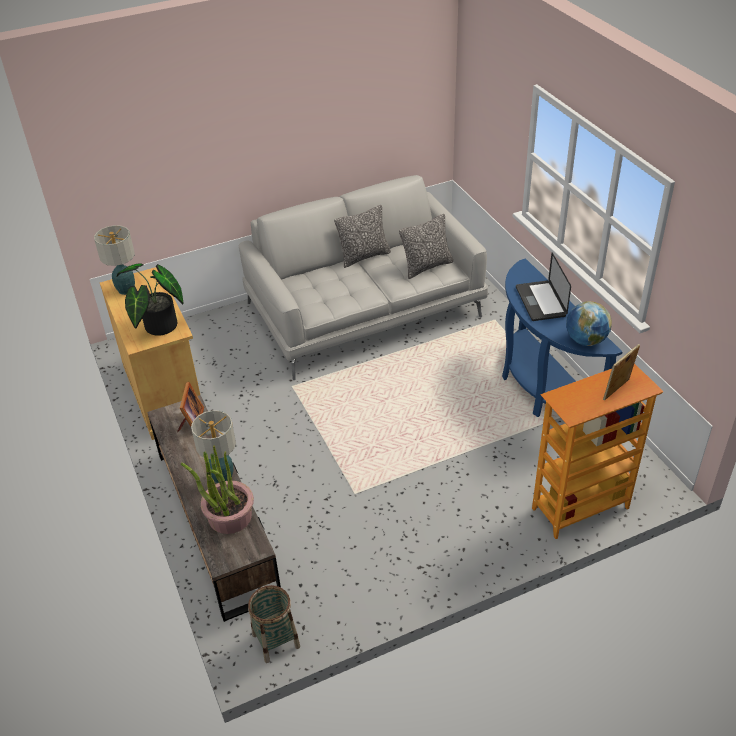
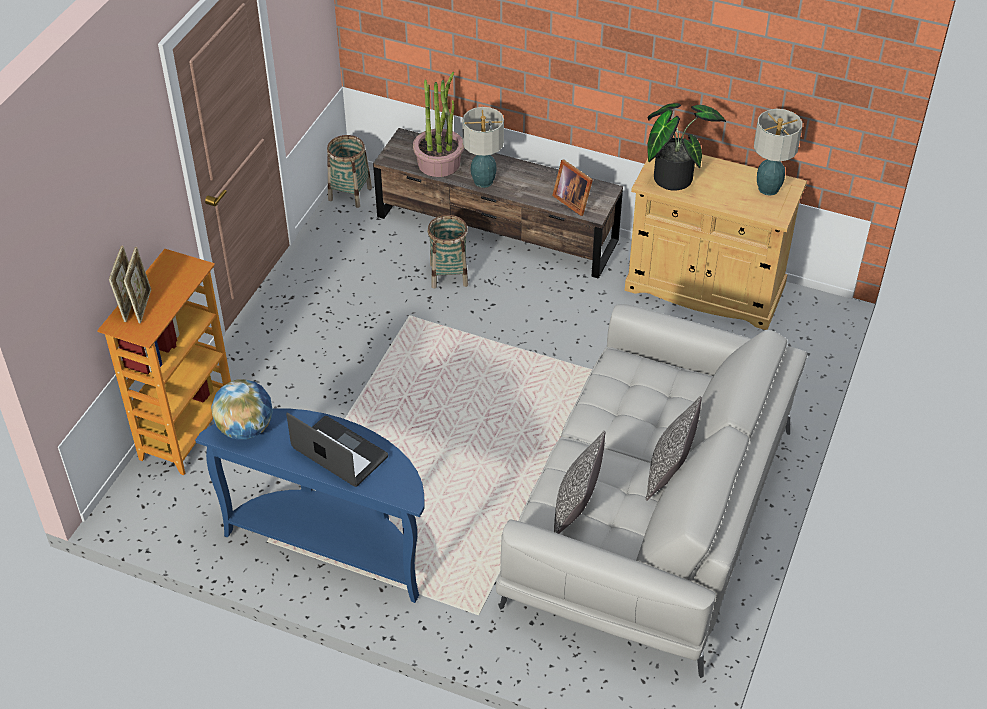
camera: 135 degrees right, 5 degrees up
none -> picture frame [109,245,132,322]
none -> basket [427,215,468,288]

